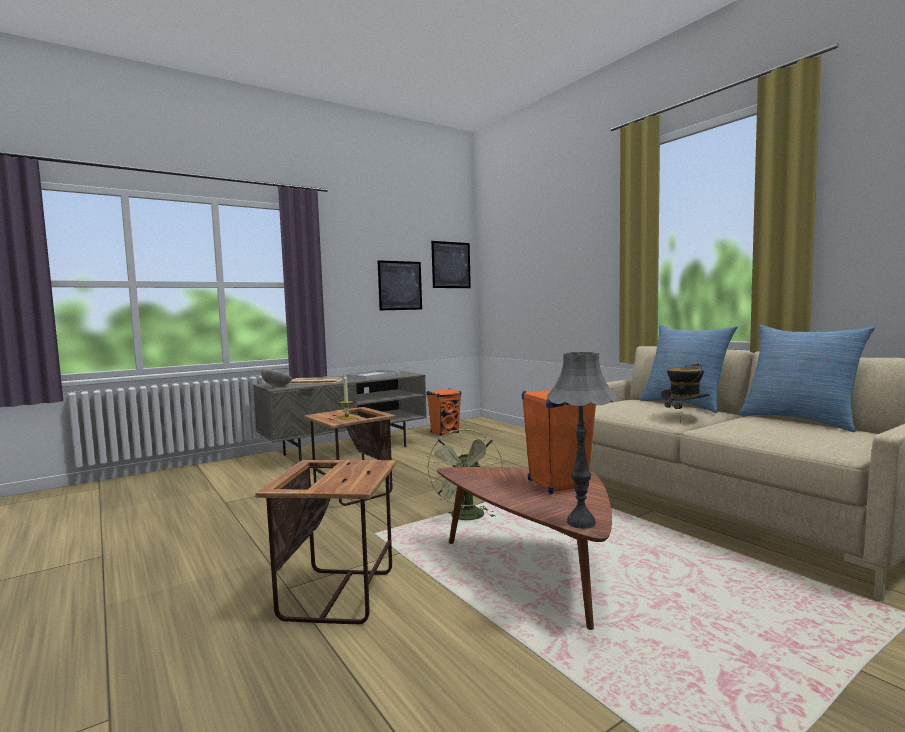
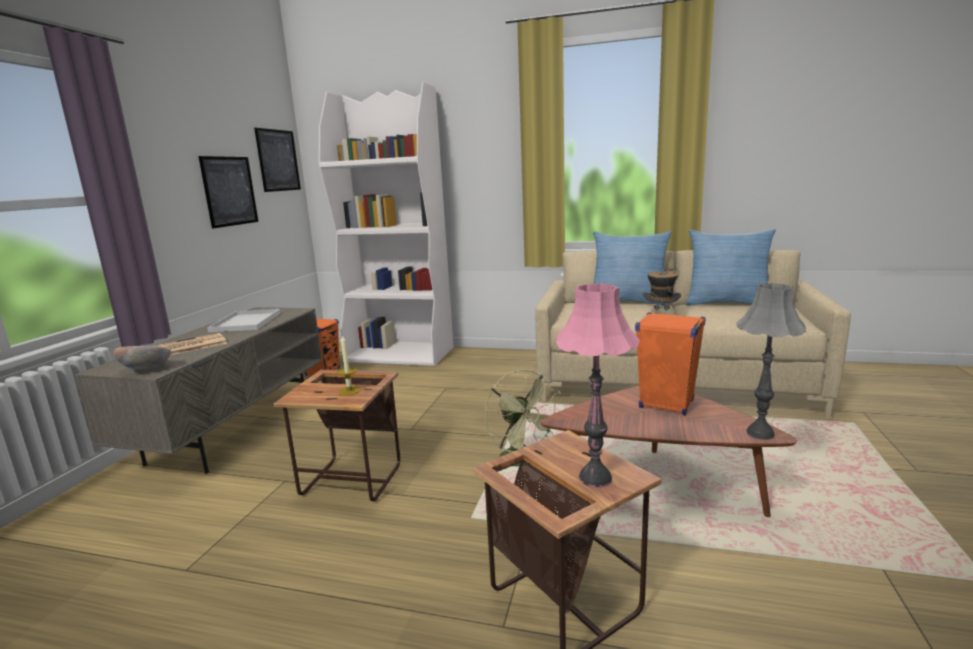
camera: 40 degrees left, 10 degrees up
none -> white bookcase [319,82,453,366]
none -> pink table lamp [556,283,640,488]

